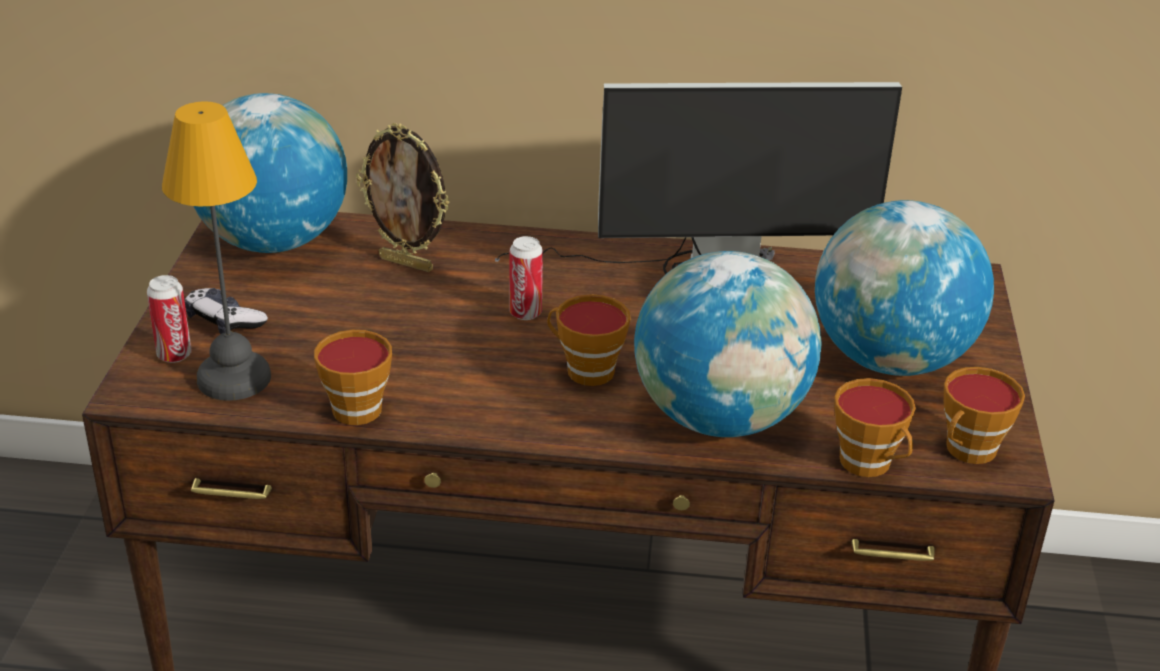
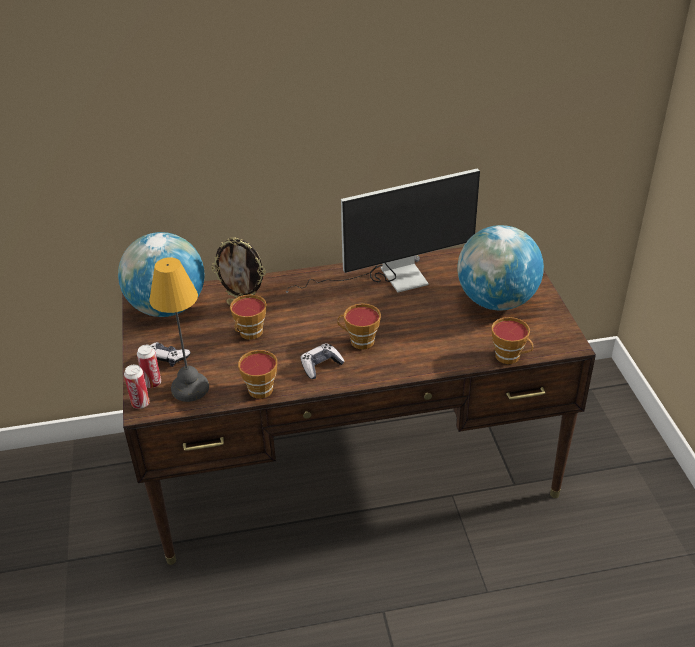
camera: 15 degrees left, 5 degrees up
can [510,236,543,320] -> can moved to [124,364,150,409]
globe [634,251,821,437] -> none
cup [944,367,1025,464] -> cup moved to [230,294,267,340]
none -> game controller [301,343,345,379]

